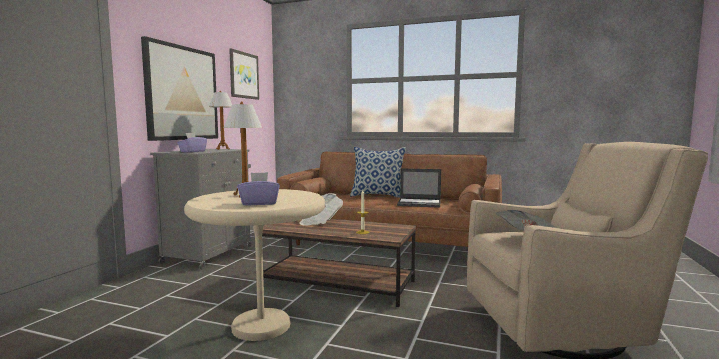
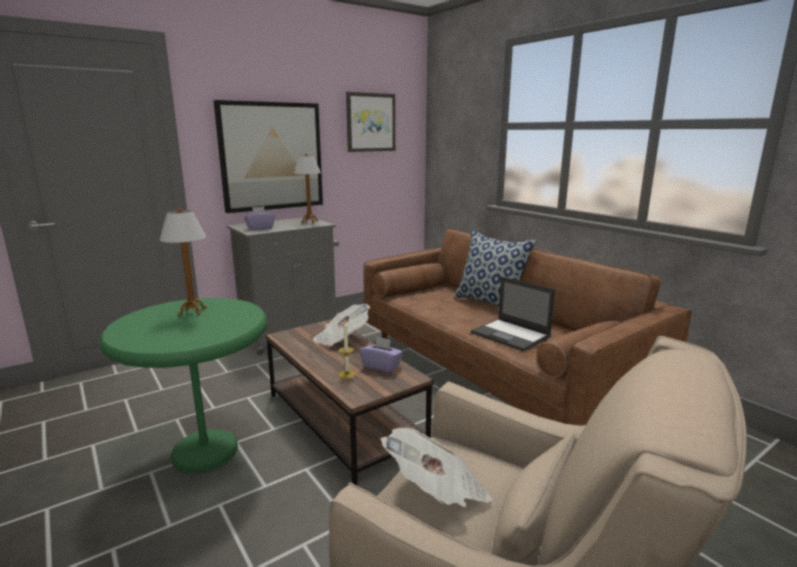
camera: 35 degrees right, 10 degrees up
beige side table [184,189,325,341] -> green side table [100,298,267,473]
purple tissue box [237,172,280,206] -> purple tissue box moved to [360,337,403,373]

